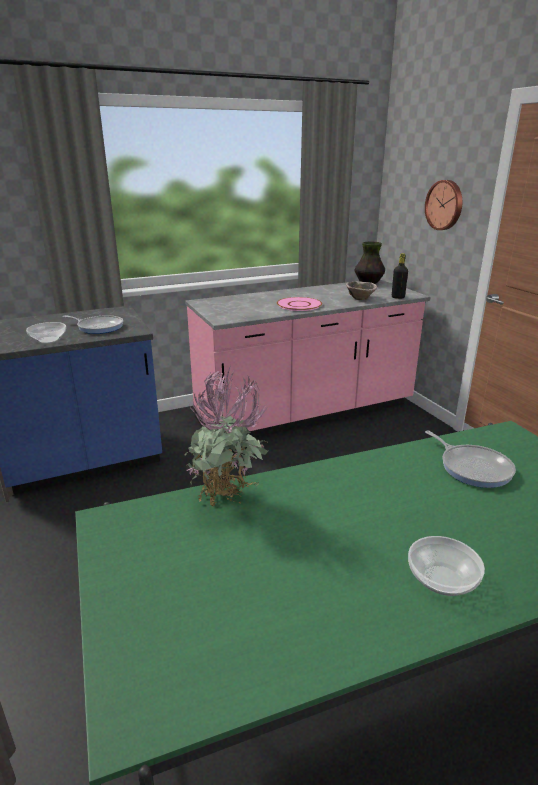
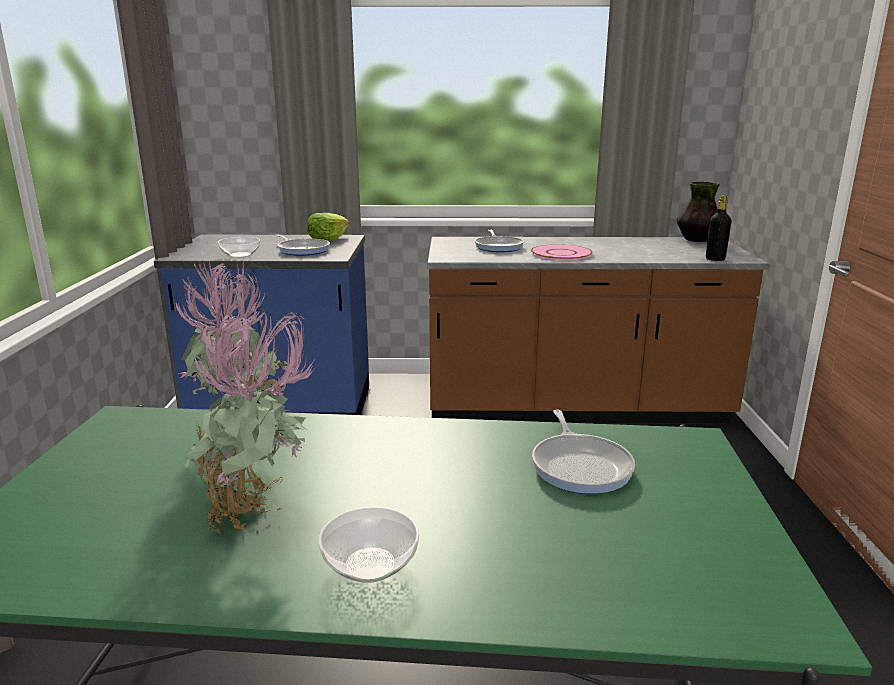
camera: 25 degrees right, 5 degrees down
pink counter [185,279,431,437] -> brown counter [427,237,770,423]
bowl [346,281,377,300] -> none
wall clock [425,180,462,230] -> none
none -> potted plant [184,303,317,535]
none -> lettuce [307,213,349,241]
none -> frying pan [475,230,524,252]

